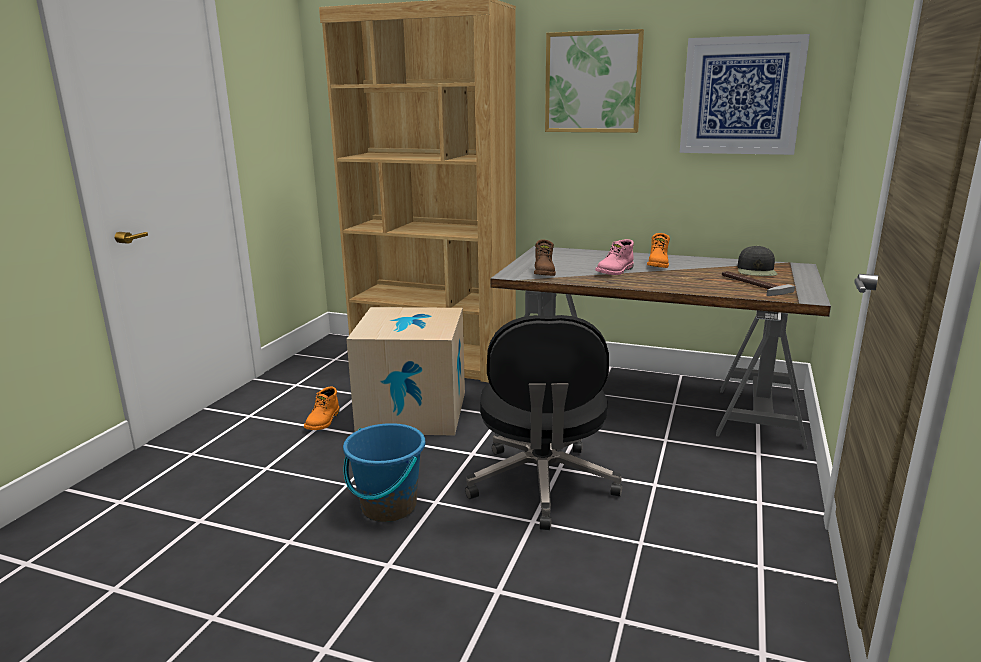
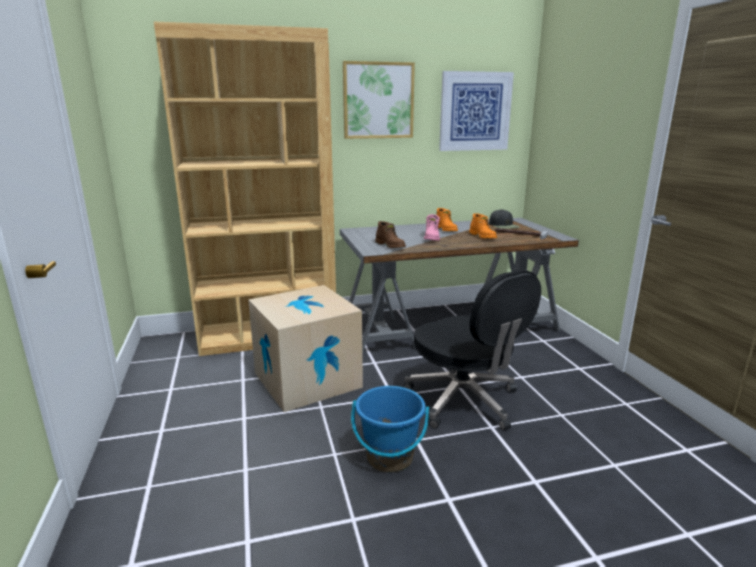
camera: 35 degrees left, 0 degrees up
orange boot [304,386,340,430] -> orange boot moved to [469,213,497,238]

